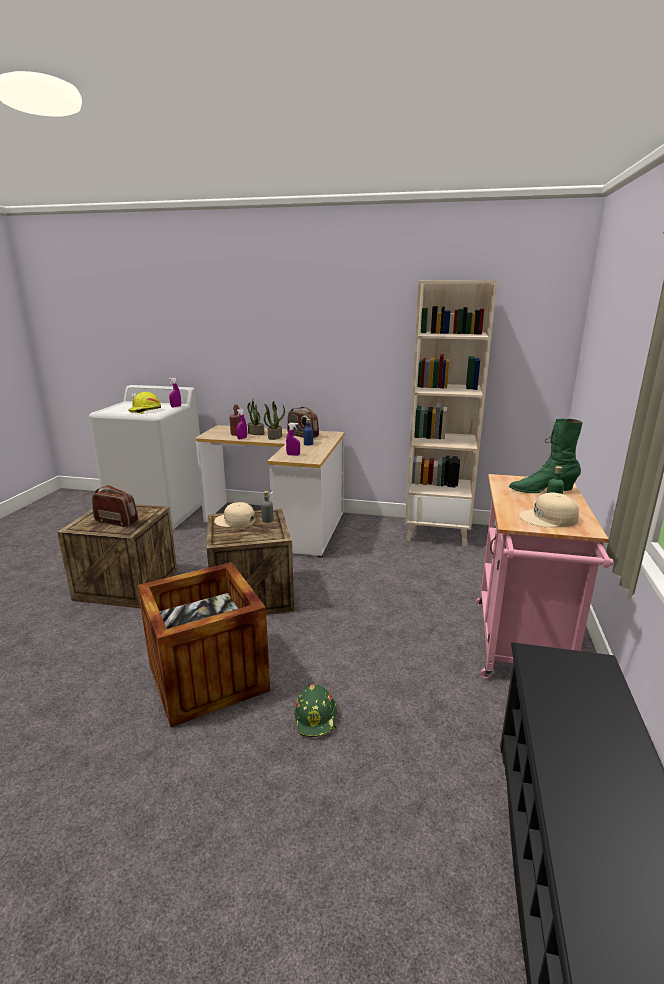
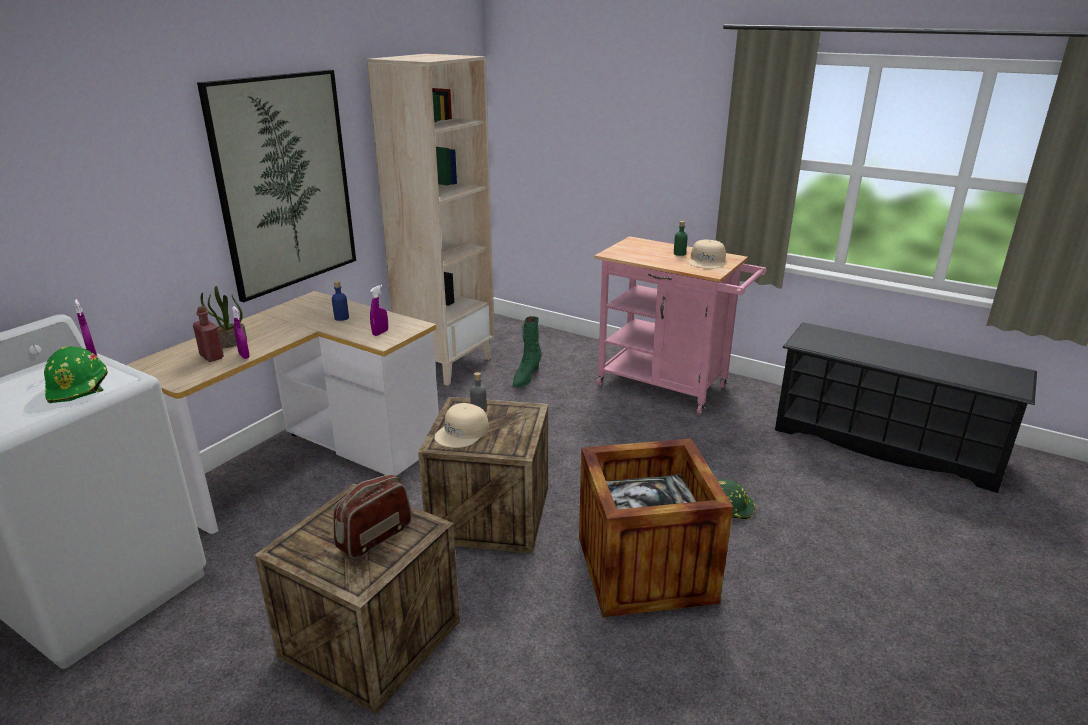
camera: 70 degrees left, 5 degrees up
yellow hard hat [128,392,161,414] -> green hard hat [44,346,108,403]
potted plant [264,401,285,440] -> none
radio [287,407,319,438] -> none
green boot [509,419,583,493] -> green boot moved to [512,316,542,388]
none -> picture [197,70,356,302]

